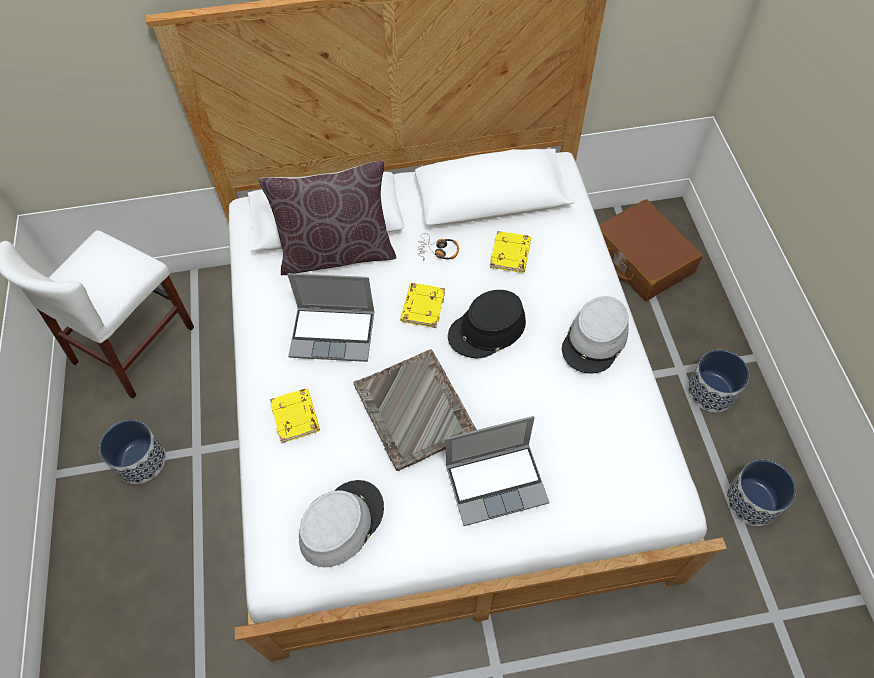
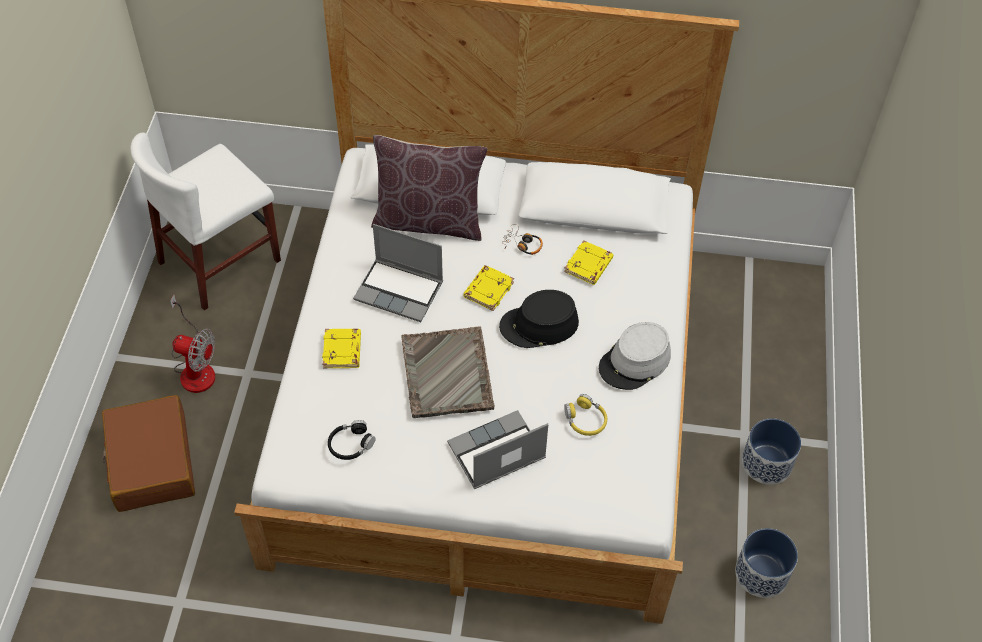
camera: 15 degrees right, 5 degrees down
planter [99,420,166,484] -> fan [170,295,215,393]
grey hat [299,480,384,567] -> black headphones [328,420,376,460]
laptop [446,416,549,526] -> laptop turned 150 degrees clockwise [447,410,548,489]
brown suitcase [599,199,703,301] -> brown suitcase moved to [102,395,195,512]
none -> yellow headphones [564,394,607,436]

